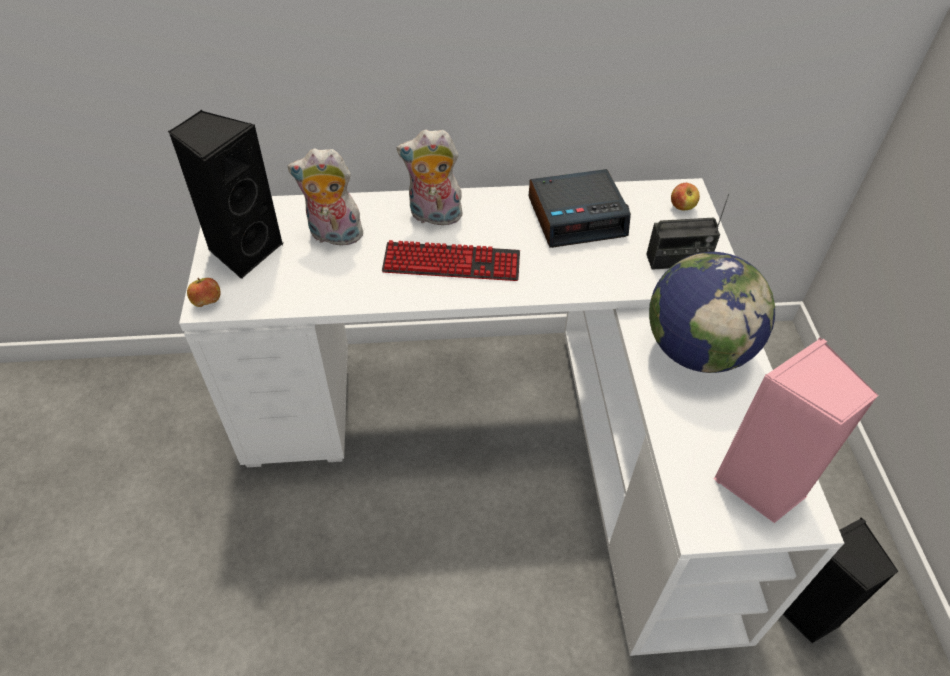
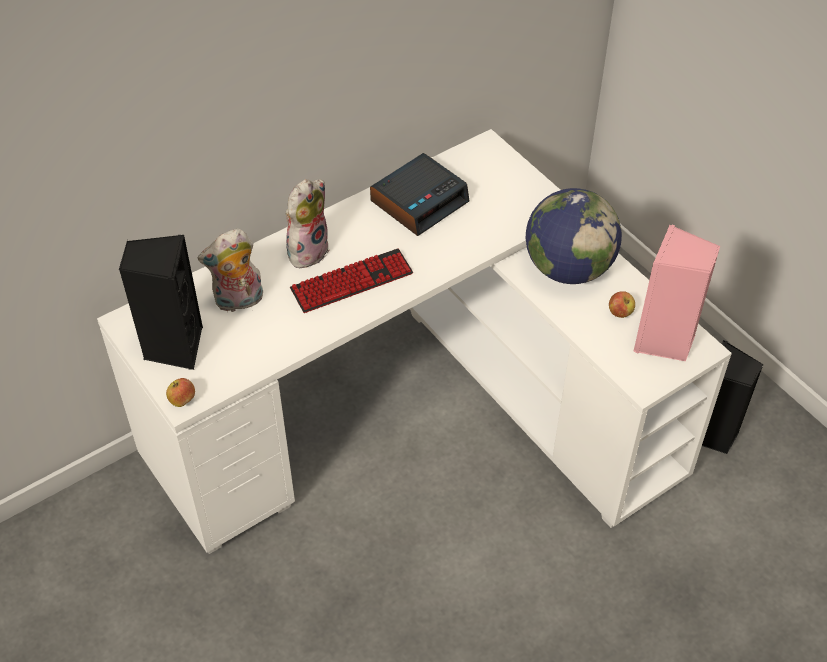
camera: 30 degrees left, 0 degrees up
plush toy [397,130,462,229] -> plush toy turned 150 degrees clockwise [285,179,330,268]
radio [646,194,729,270] -> none
apple [671,183,700,210] -> apple moved to [609,291,635,318]

